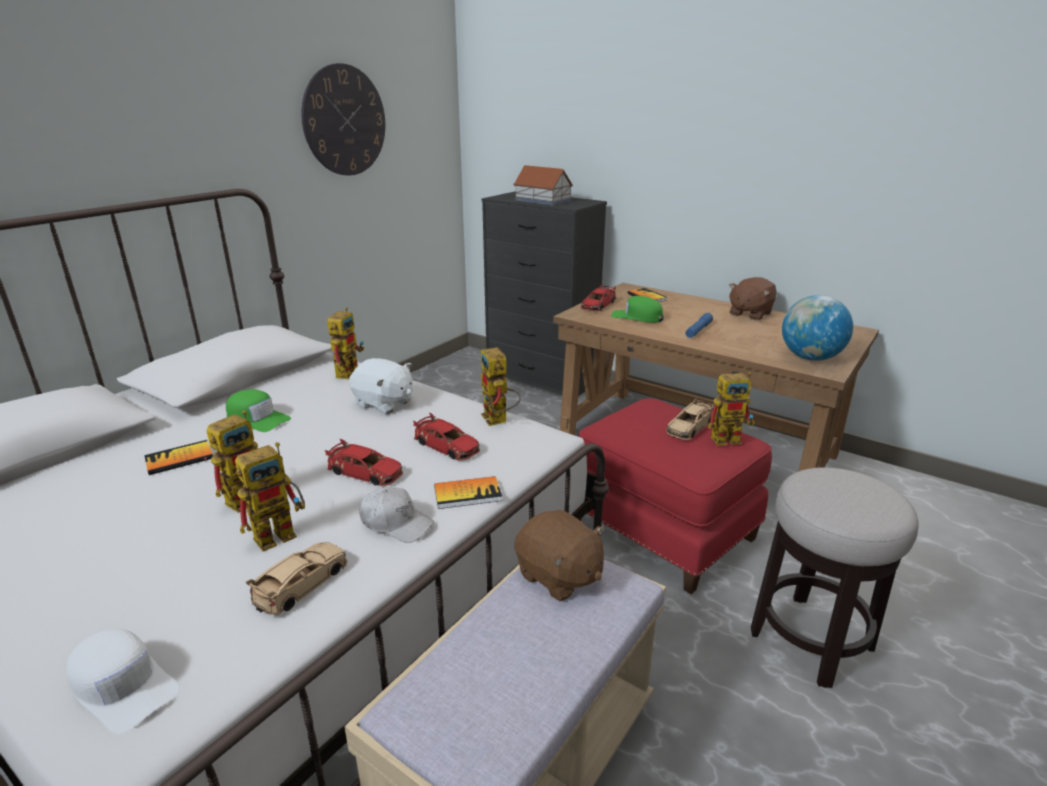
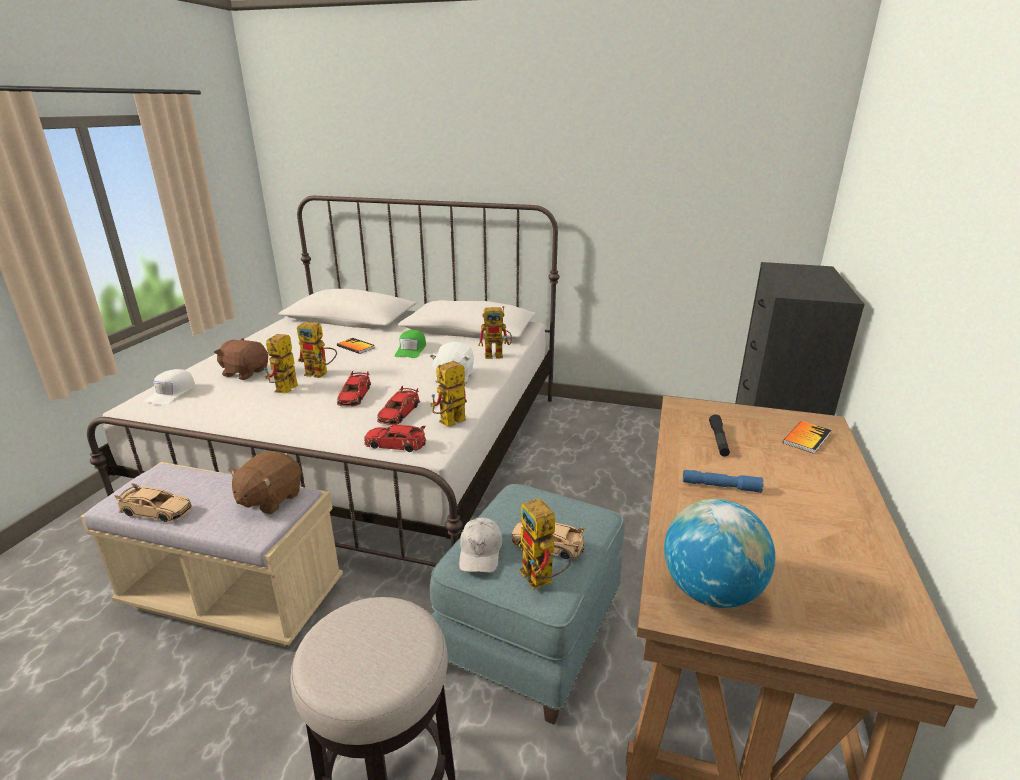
camera: 70 degrees right, 0 degrees up
toy robot [235,442,305,551] -> toy robot turned 75 degrees clockwise [264,334,298,393]
beige toy car [245,542,347,615] -> beige toy car moved to [115,483,192,522]
wall clock [301,63,385,175] -> none
white cap [359,487,434,543] -> white cap moved to [459,518,502,573]
book [434,476,502,509] -> none
toy house [513,165,573,205] -> none
red ottoman [571,398,772,594] -> blue ottoman [430,484,624,725]
red toy car [581,284,616,311] -> red toy car moved to [364,425,426,452]
green cap [611,296,664,323] -> black flashlight [709,415,730,457]
brown plush toy [729,277,777,320] -> brown plush toy moved to [214,338,268,380]

